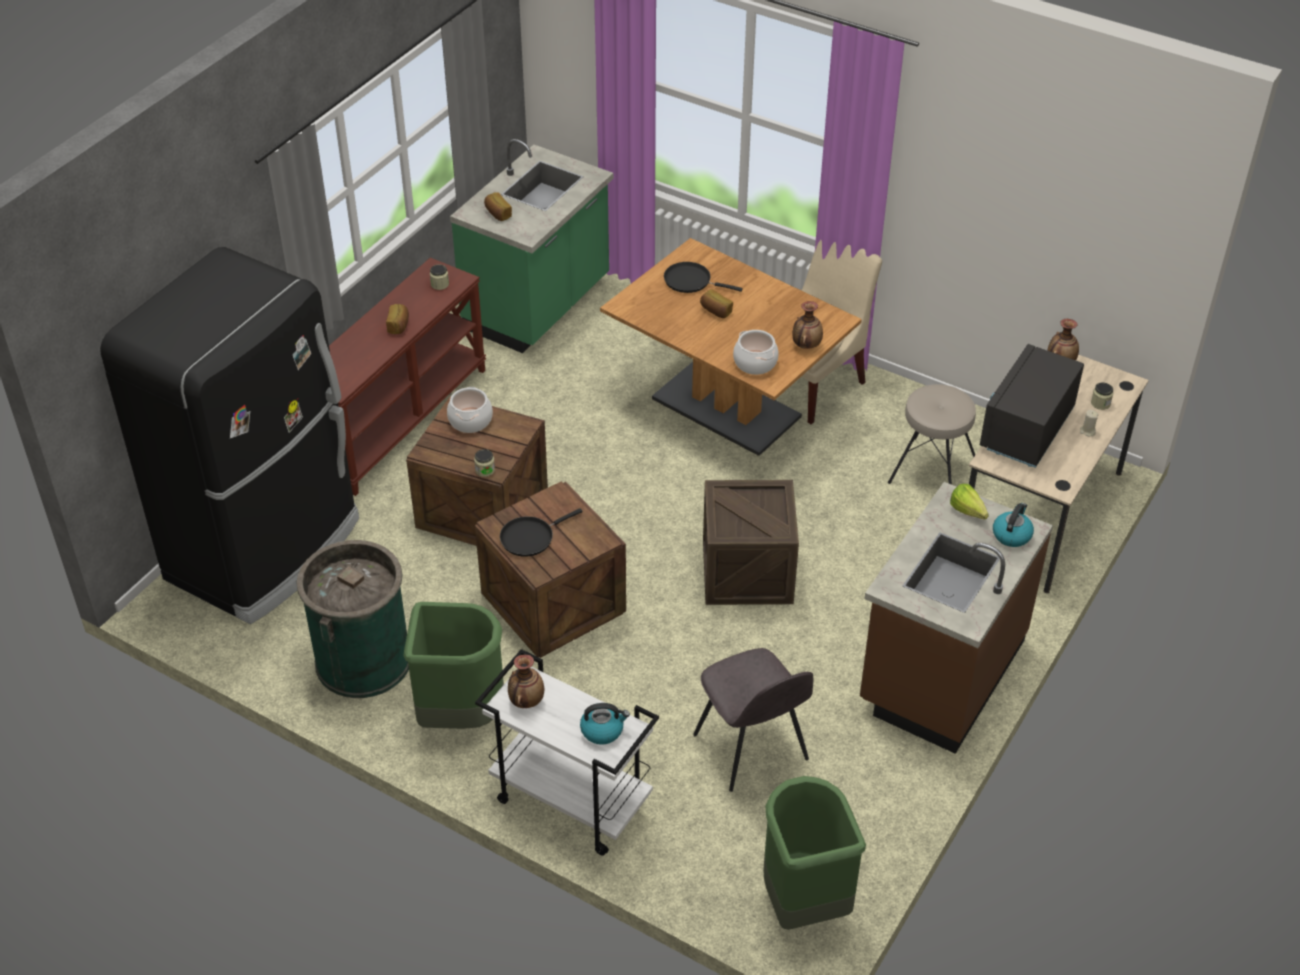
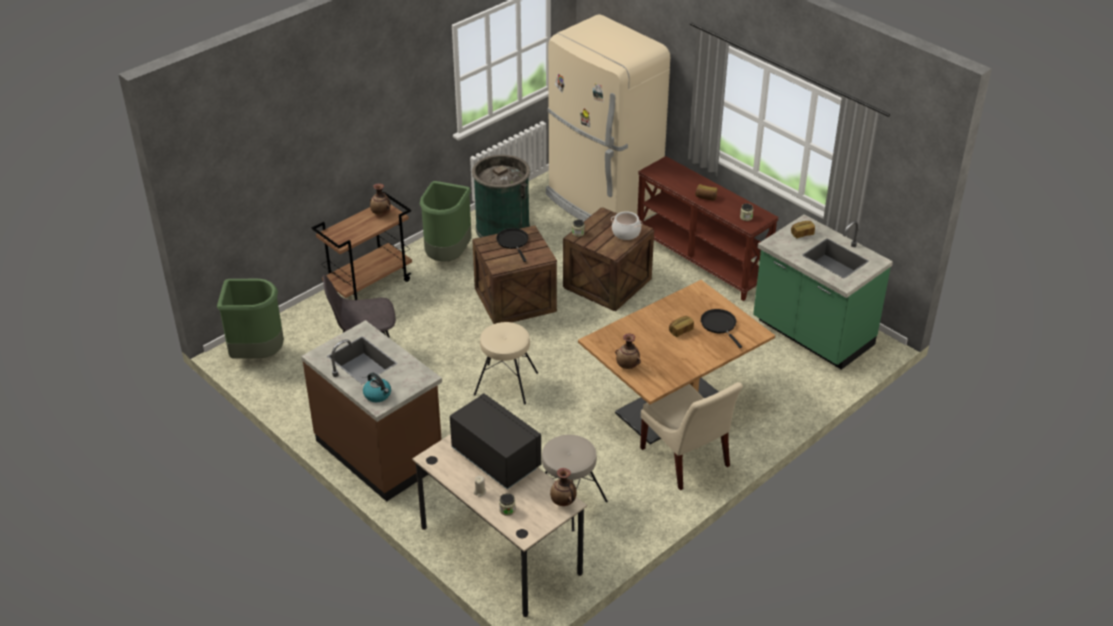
camera: 105 degrees right, 5 degrees down
black fridge [100,247,359,624] -> beige fridge [546,14,670,221]
white cart [475,649,659,856] -> brown cart [312,192,412,300]
kettle [580,703,630,745] -> none
black frying pan [664,262,743,293] -> black frying pan turned 60 degrees counterclockwise [701,309,742,348]
crate [703,480,799,605] -> beige stool [474,322,538,405]
cooking pot [733,330,779,375] -> none
lettuce [950,484,989,520] -> none

